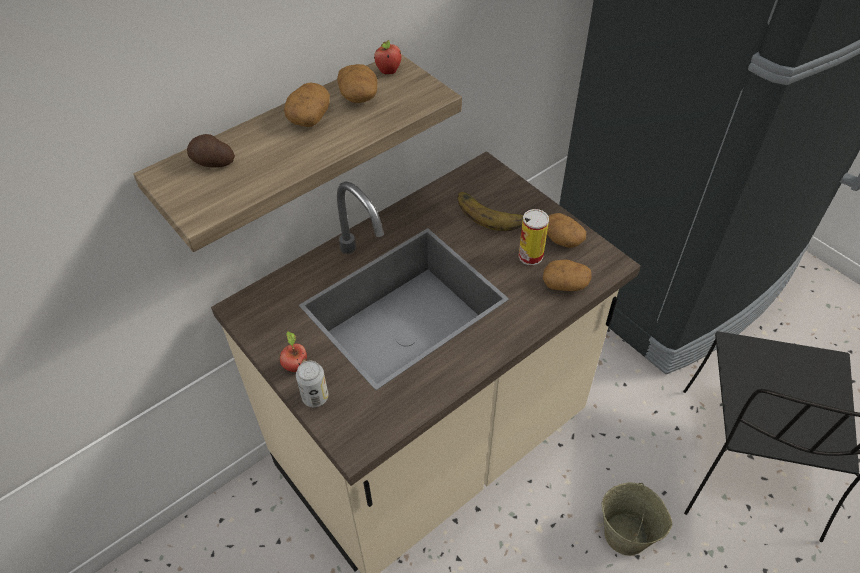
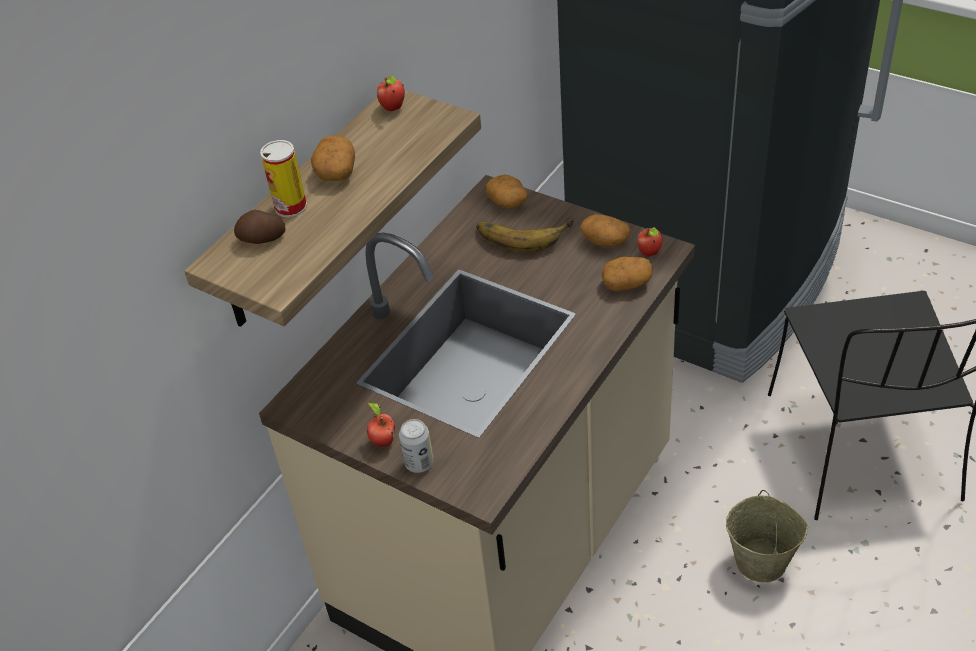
camera: 15 degrees left, 5 degrees down
potato [337,64,378,103] -> potato moved to [485,175,528,208]
can [519,209,549,265] -> can moved to [260,140,307,217]
none -> apple [638,227,663,257]

